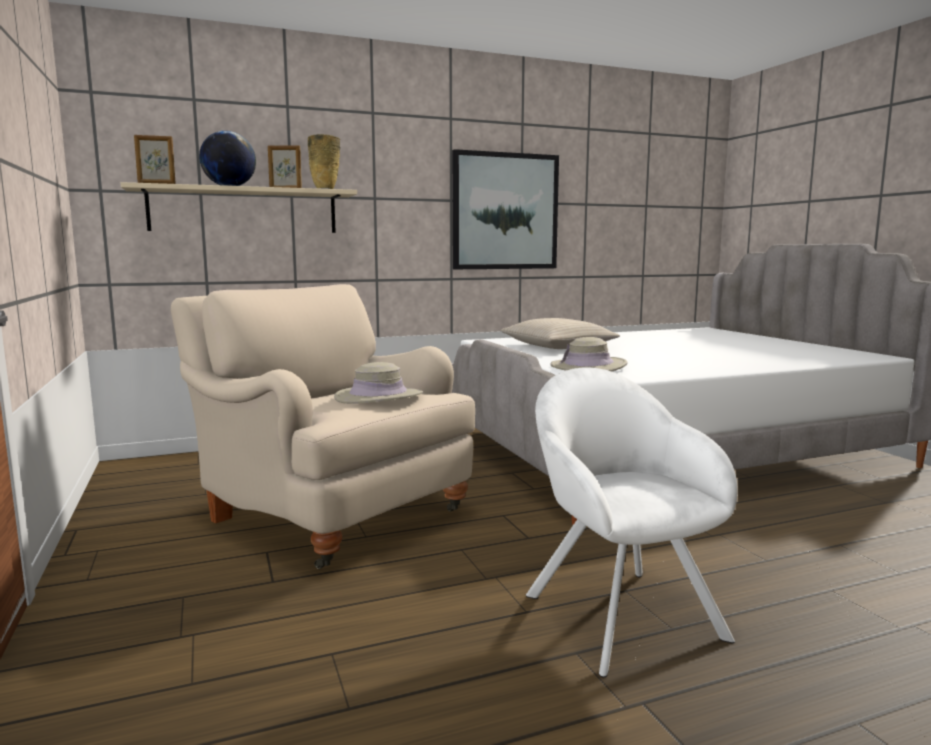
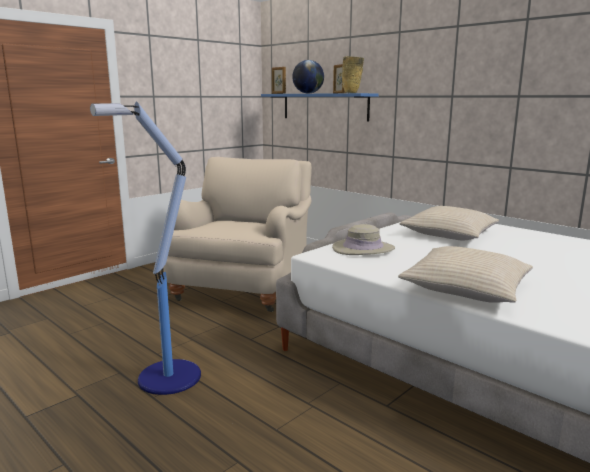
camera: 65 degrees right, 5 degrees up
beige shelf [121,182,357,233] -> blue shelf [261,93,379,121]
beige hat [334,362,423,404] -> none
picture [452,149,559,269] -> none
white armchair [526,368,738,677] -> floor lamp [90,102,201,395]
none -> beige pillow [398,246,533,303]

